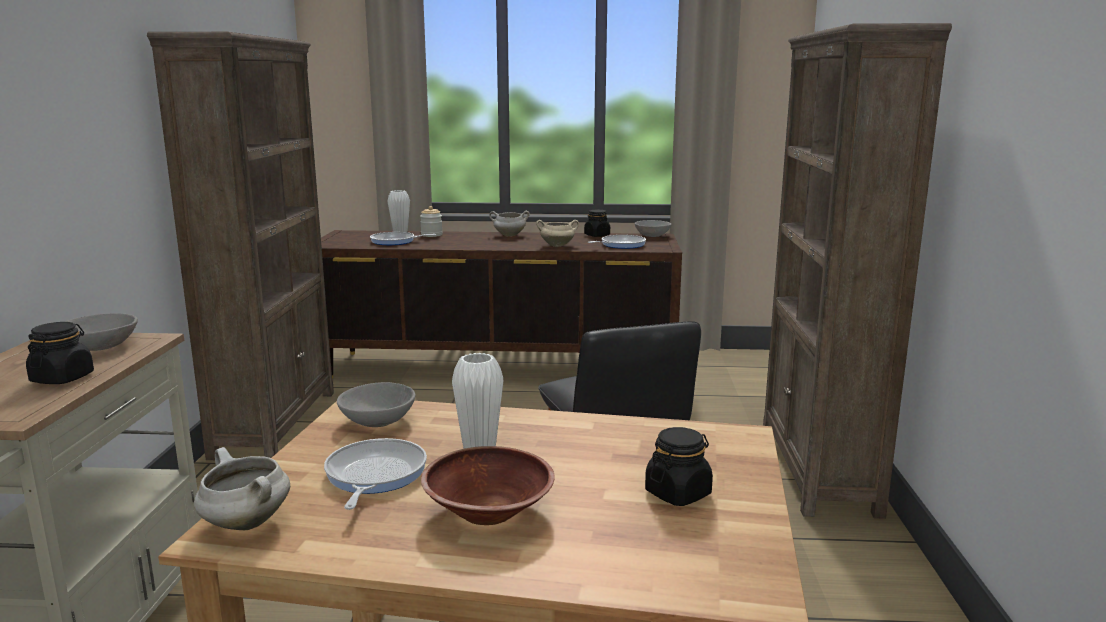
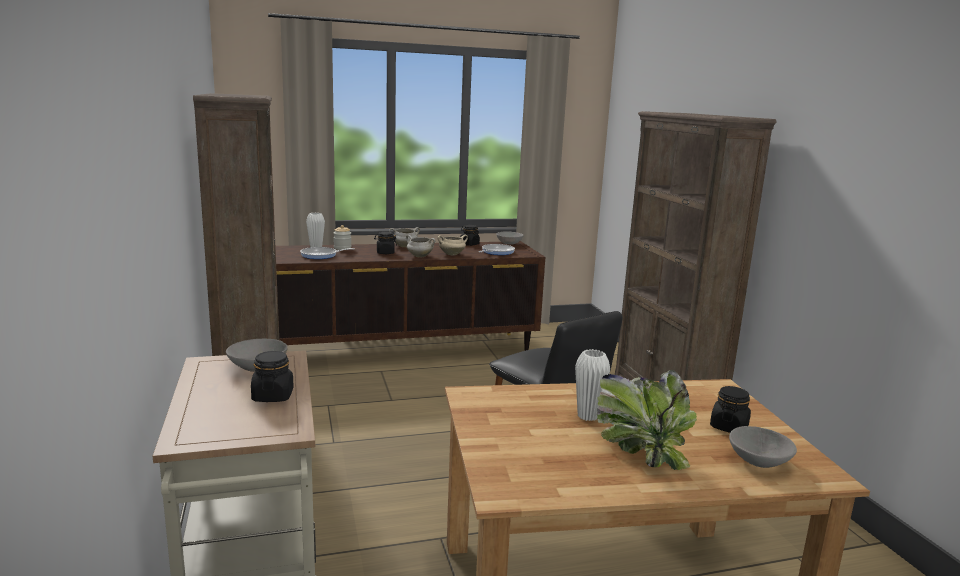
camera: 20 degrees left, 0 degrees up
white cooking pot [194,447,290,530] -> white cooking pot moved to [406,235,436,257]
frying pan [324,438,427,510] -> none
grey bowl [337,382,415,427] -> grey bowl moved to [729,426,797,468]
brown bowl [421,446,555,525] -> potted plant [597,370,697,470]
none -> black jar [374,232,397,254]

